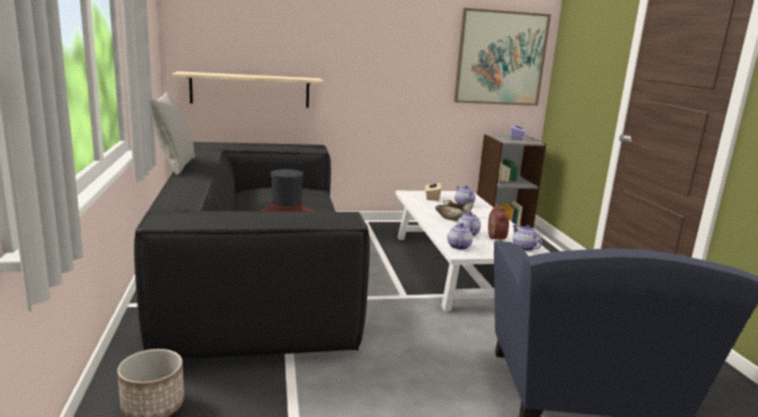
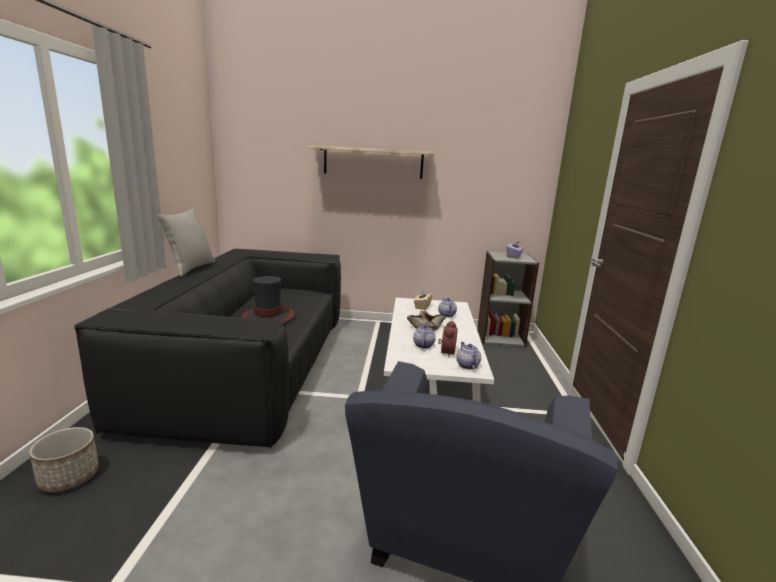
camera: 15 degrees right, 0 degrees up
shelf [172,71,323,108] -> shelf moved to [309,145,435,179]
teapot [447,223,473,250] -> none
picture [454,8,551,106] -> none

